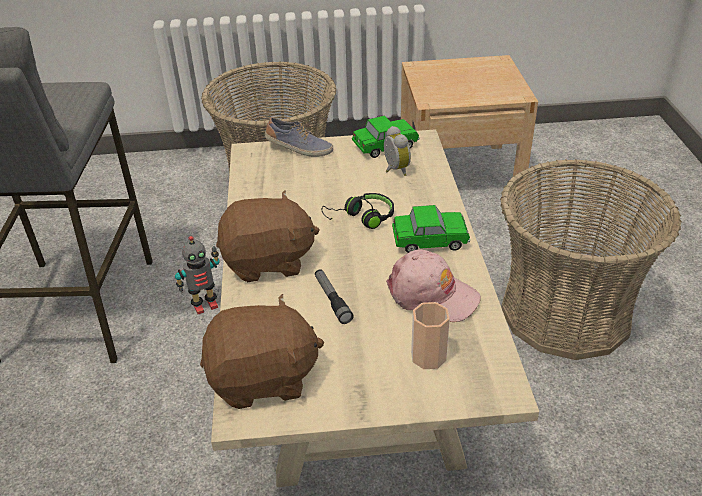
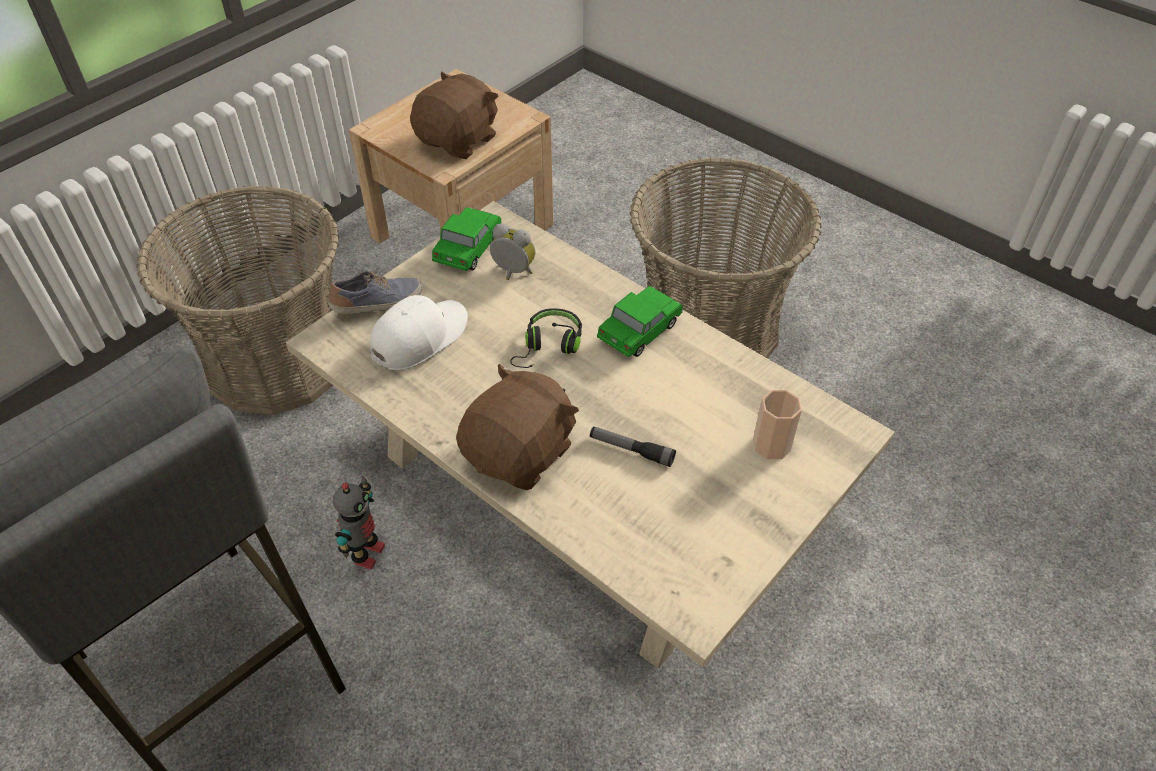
camera: 45 degrees left, 10 degrees up
brown plush toy [200,294,325,409] -> brown plush toy moved to [410,71,499,159]
pink cap [386,249,481,322] -> none
none -> white cap [370,295,468,370]

